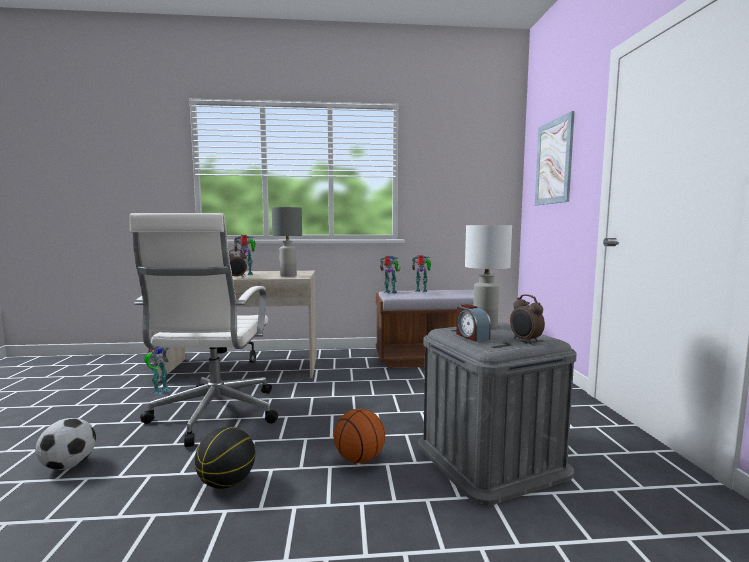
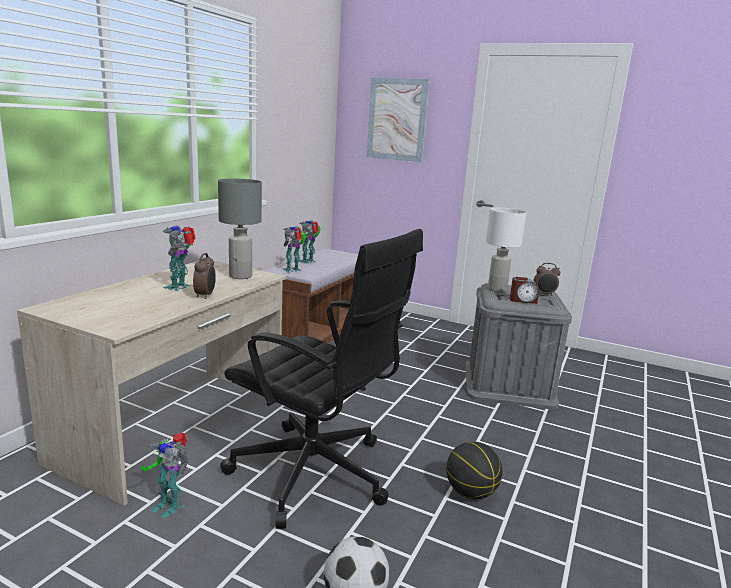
camera: 60 degrees left, 10 degrees up
white office chair [130,213,278,447] -> black office chair [220,229,423,529]
toy robot [144,347,172,394] -> toy robot turned 150 degrees clockwise [141,432,189,518]
basketball [334,409,385,463] -> none

